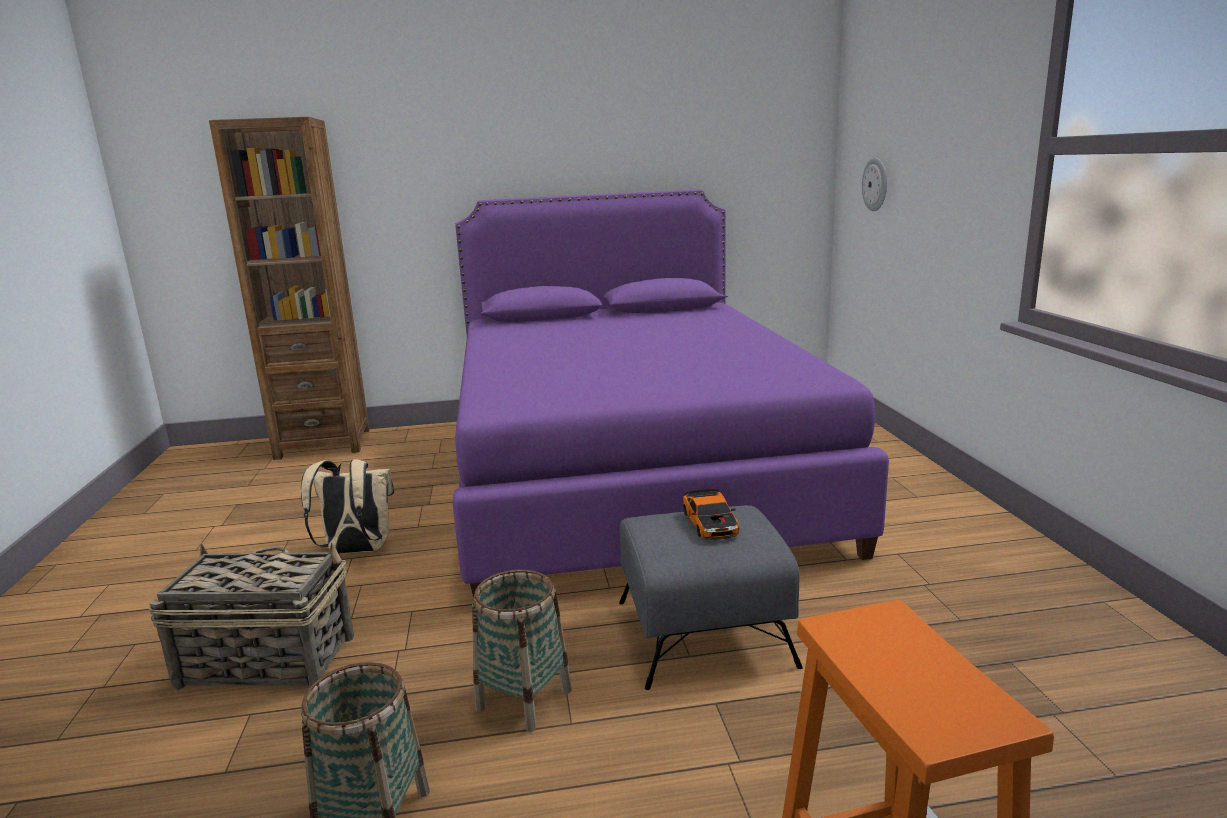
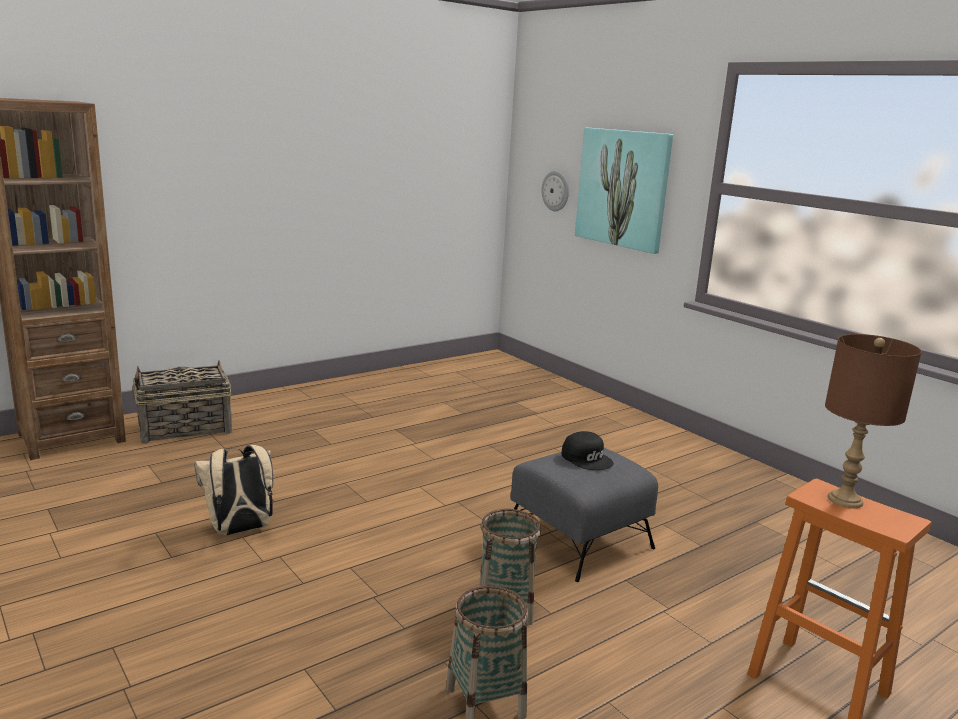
camera: 30 degrees left, 0 degrees up
basket [149,543,354,691] -> basket moved to [132,360,232,444]
purple bed [452,189,889,598] -> none
toy car [683,489,740,539] -> black cap [562,431,614,470]
none -> picture [575,127,673,254]
none -> brown table lamp [825,334,922,508]

